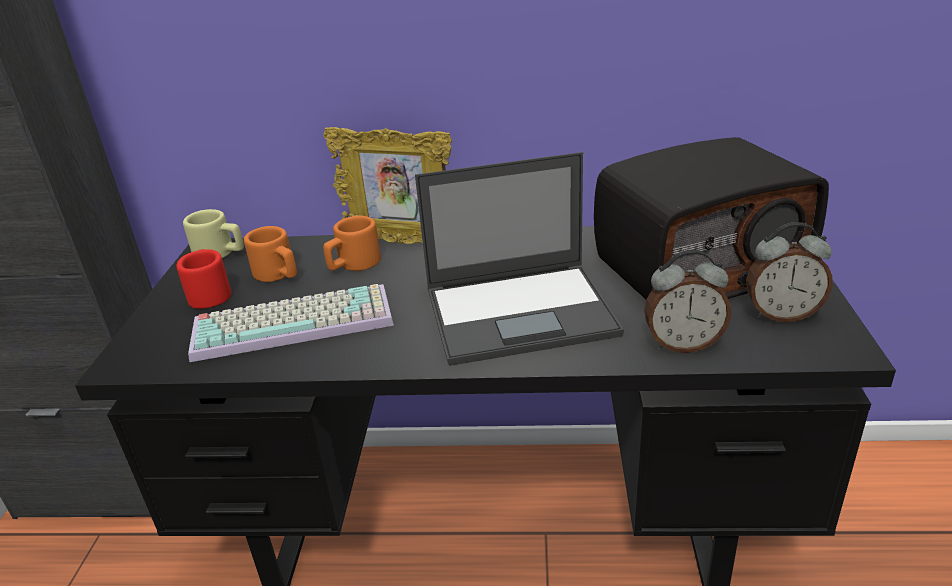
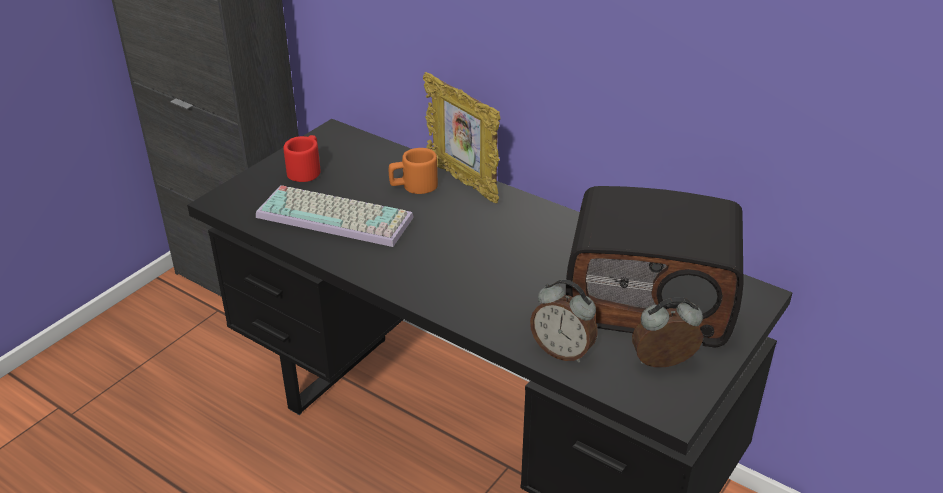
camera: 30 degrees right, 5 degrees up
beige mug [183,209,244,258] -> none
orange mug [244,226,297,282] -> none
laptop [415,152,624,366] -> none
alarm clock [746,222,833,322] -> alarm clock turned 135 degrees clockwise [632,297,703,367]

